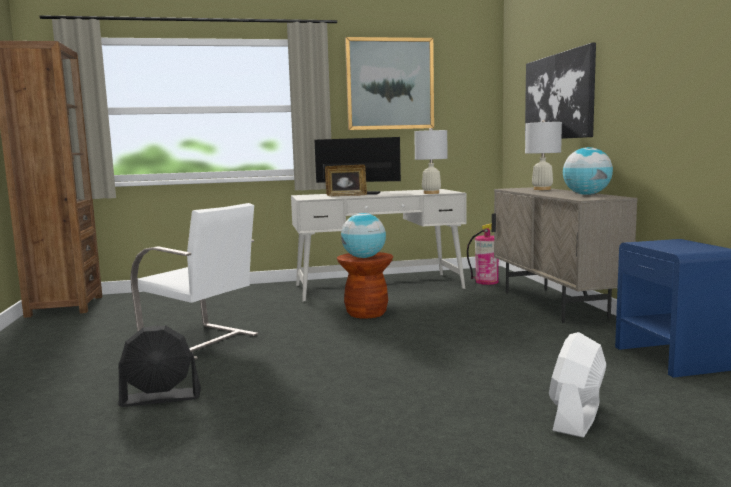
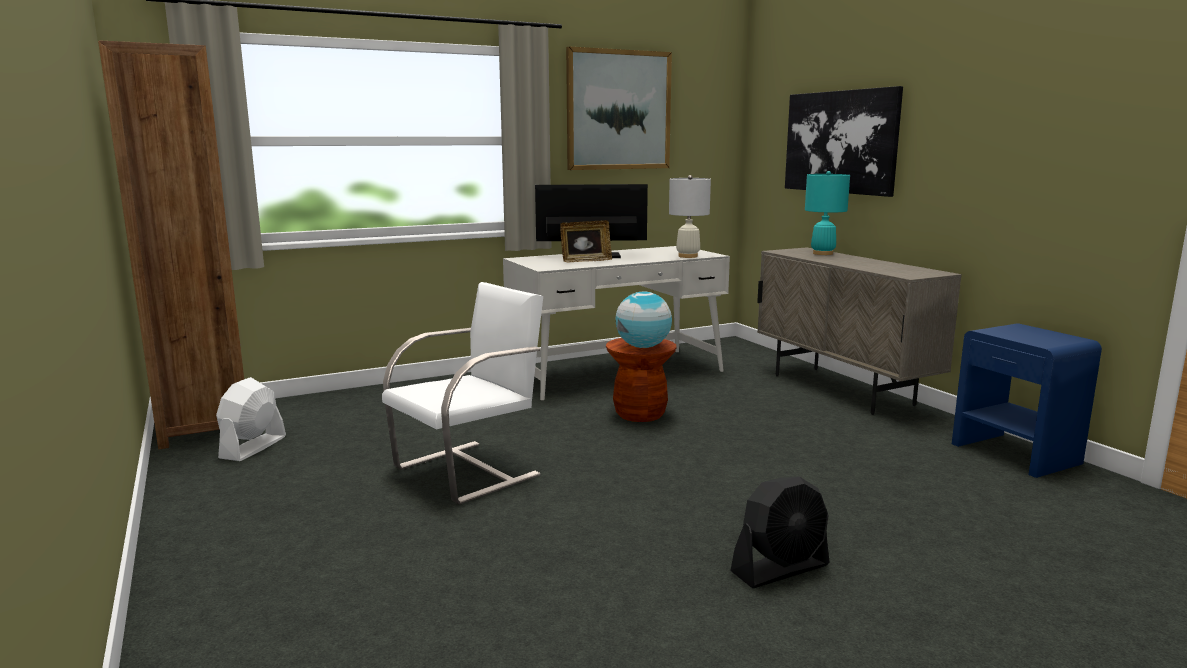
camera: 15 degrees left, 5 degrees up
black fan [119,325,201,407] -> black fan moved to [730,476,829,588]
white chair [130,203,258,360] -> white chair turned 60 degrees counterclockwise [382,282,543,505]
fire extinguisher [467,223,499,285] -> none
white table lamp [525,120,562,190] -> turquoise table lamp [805,171,850,255]
white fan [549,332,606,438] -> white fan moved to [216,377,286,461]
globe [563,147,613,195] -> none

